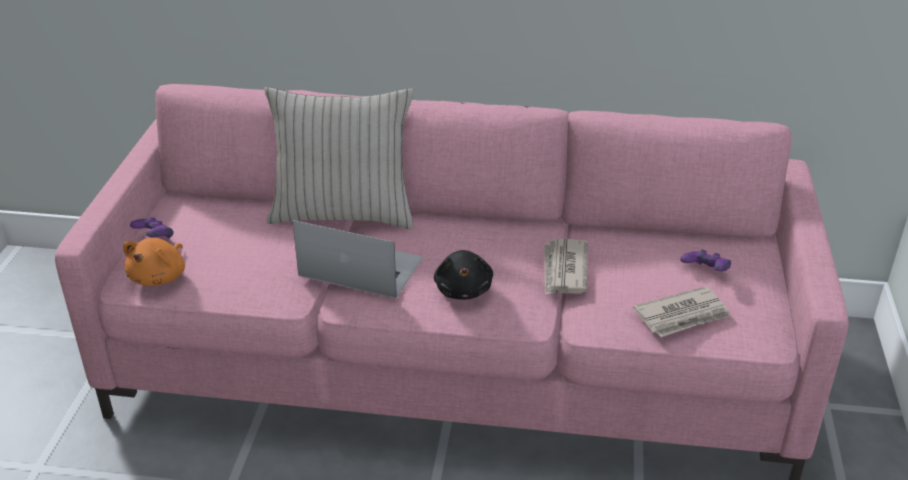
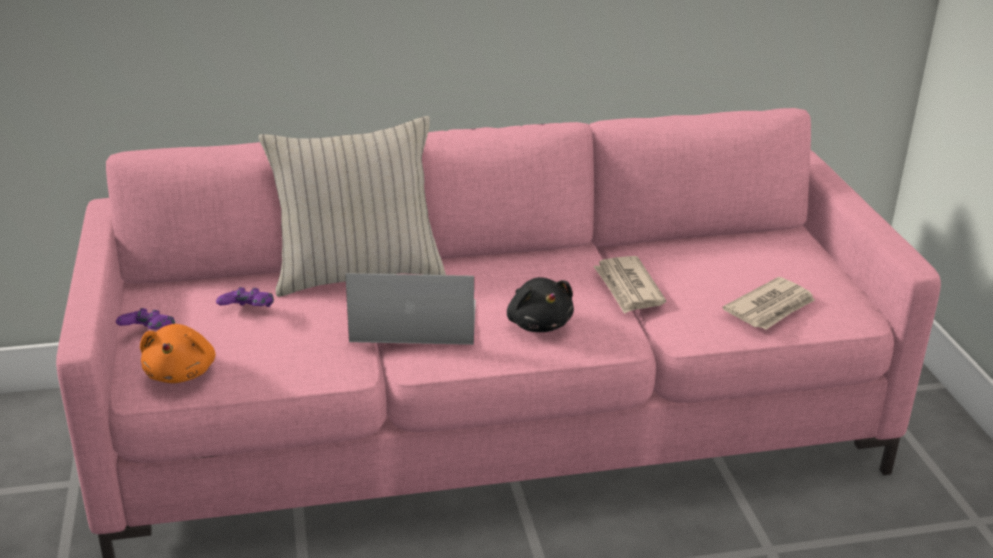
camera: 20 degrees left, 5 degrees down
purple game controller [680,250,731,271] -> purple game controller moved to [216,287,274,307]

